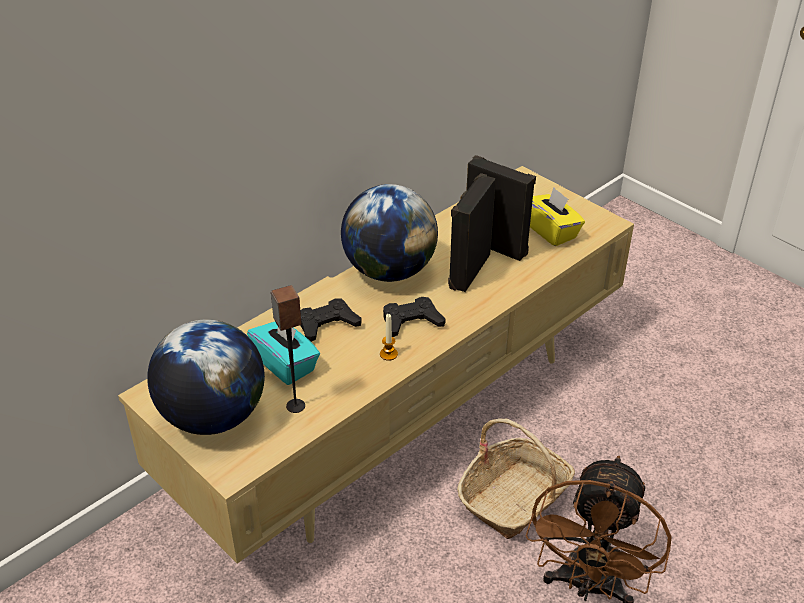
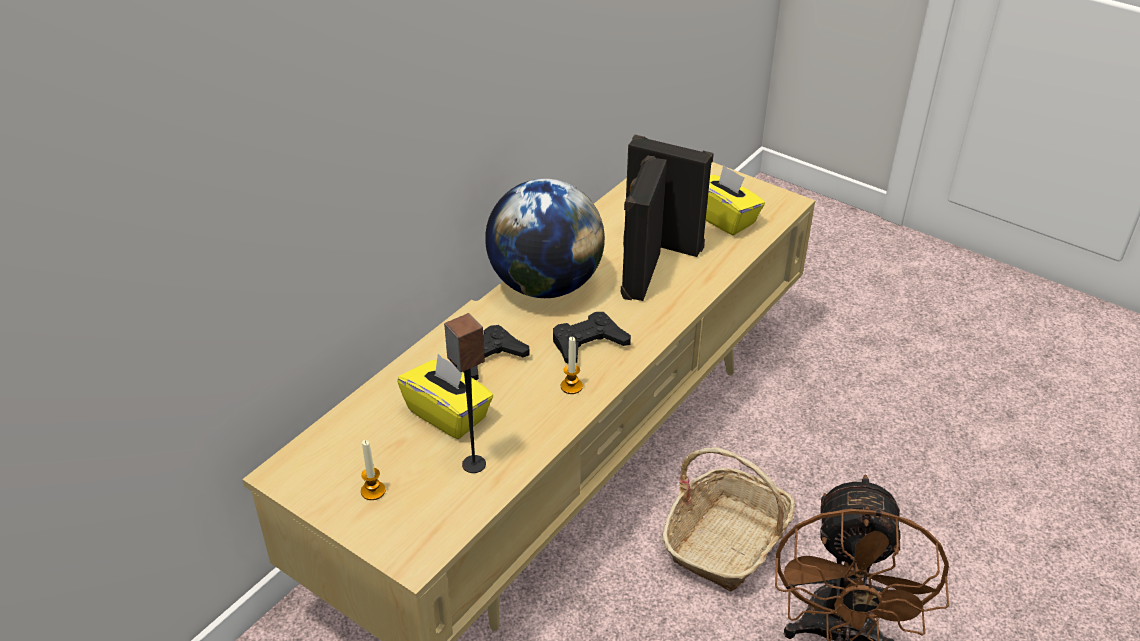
camera: 10 degrees left, 0 degrees up
globe [147,319,265,435] -> candle [361,440,386,500]
turquoise tissue box [247,322,320,385] -> yellow tissue box [397,354,494,439]

